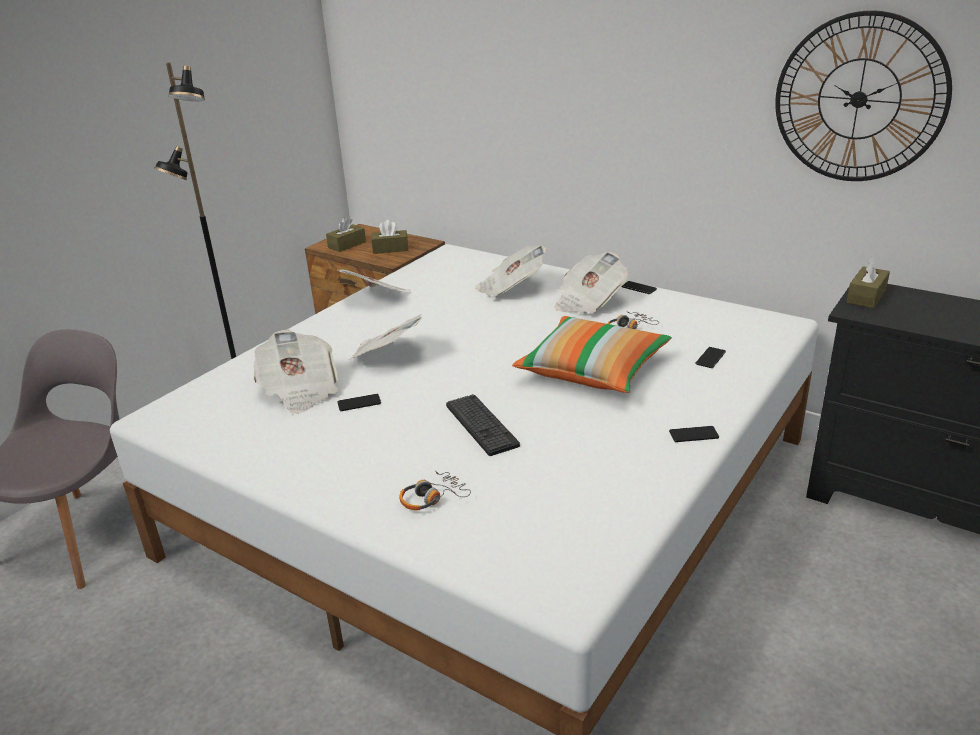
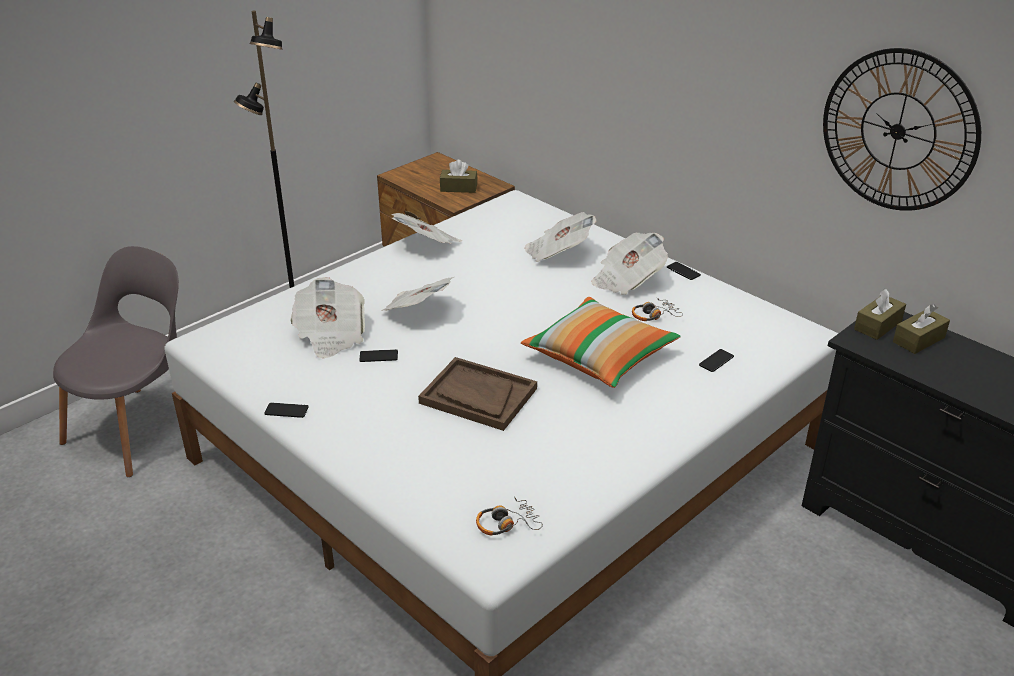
camera: 10 degrees right, 5 degrees up
brown tissue box [326,217,366,252] -> brown tissue box moved to [893,305,950,354]
headphones [399,471,471,510] -> headphones moved to [476,497,543,536]
keyboard [446,394,520,456] -> brown tray [418,357,537,431]
phone [669,426,719,442] -> phone moved to [264,403,309,418]

